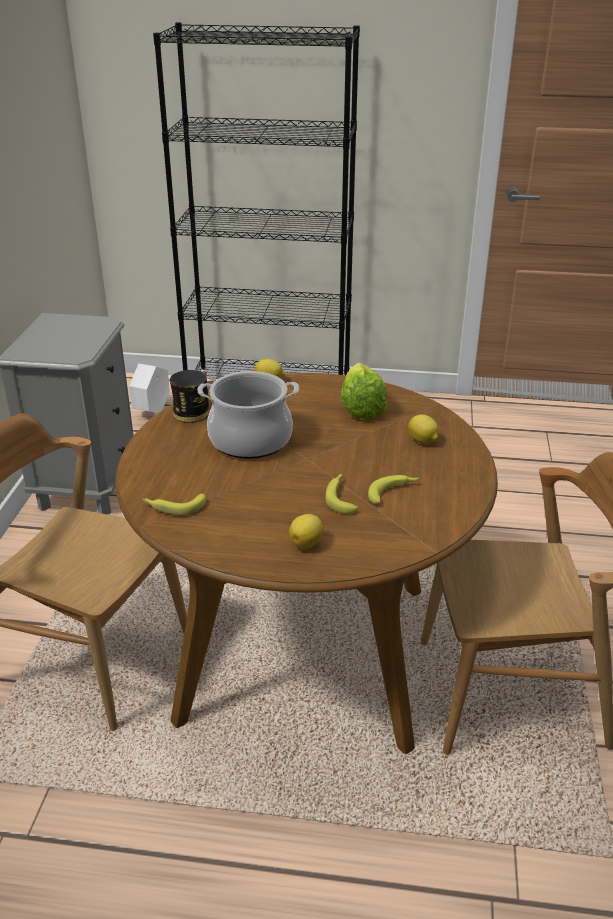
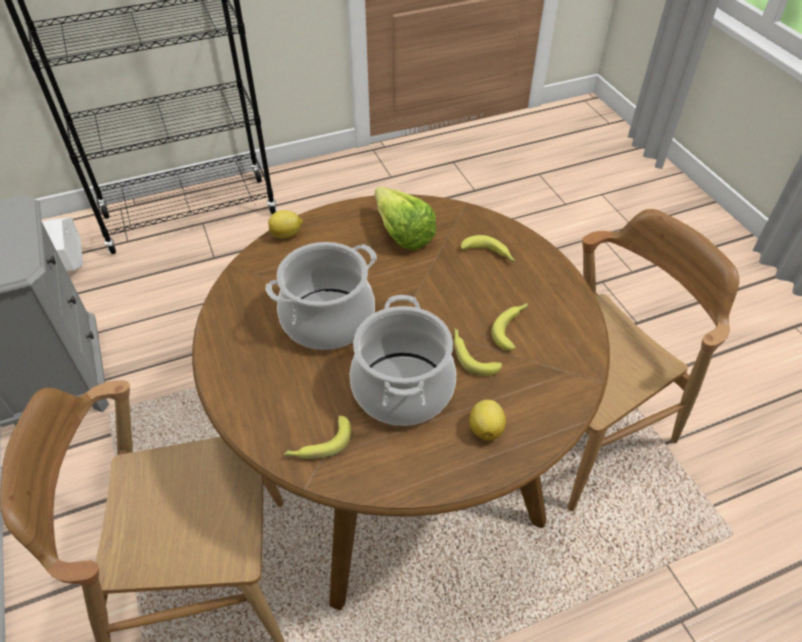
camera: 30 degrees left, 15 degrees up
can [170,370,209,423] -> none
lemon [408,414,439,444] -> banana [460,235,516,262]
none -> cooking pot [350,295,456,426]

